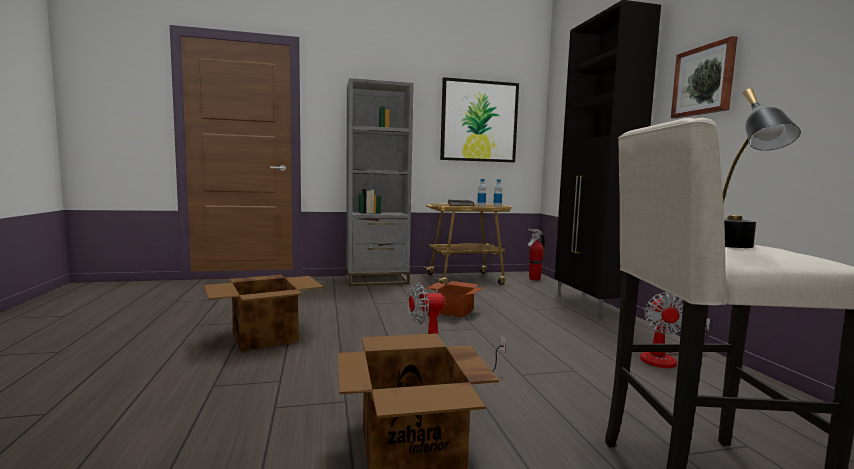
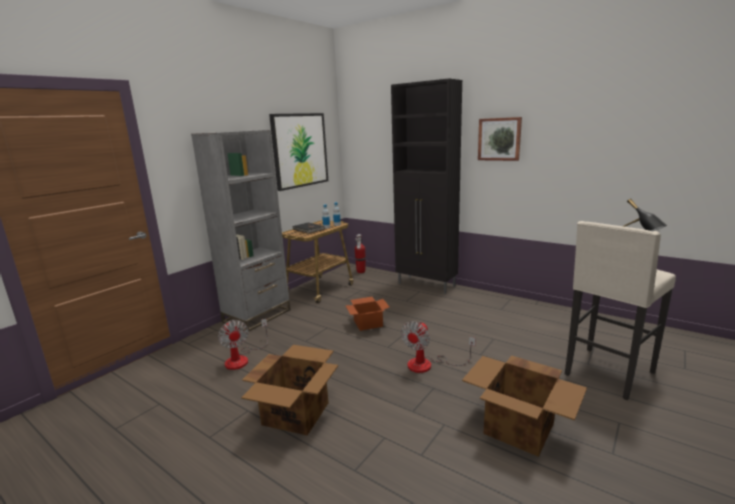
camera: 40 degrees left, 10 degrees up
fan [640,292,710,368] -> fan moved to [218,319,268,370]

